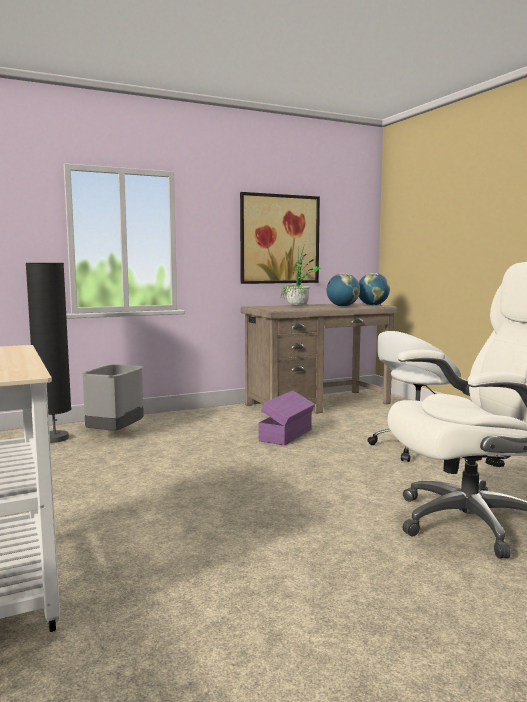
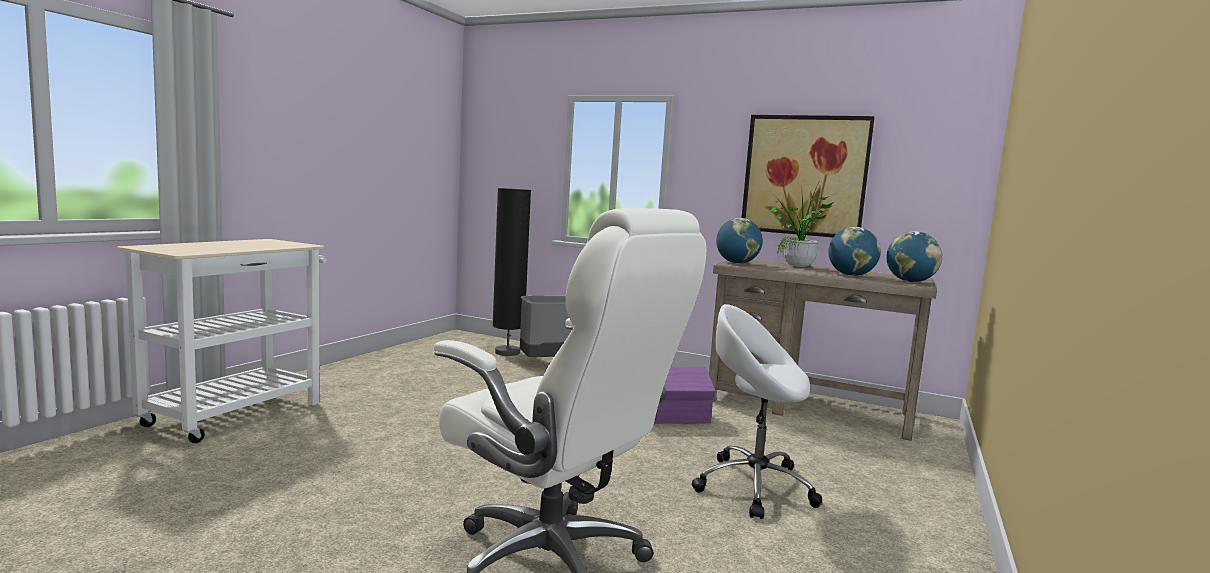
camera: 50 degrees right, 0 degrees up
none -> globe [716,218,763,264]

